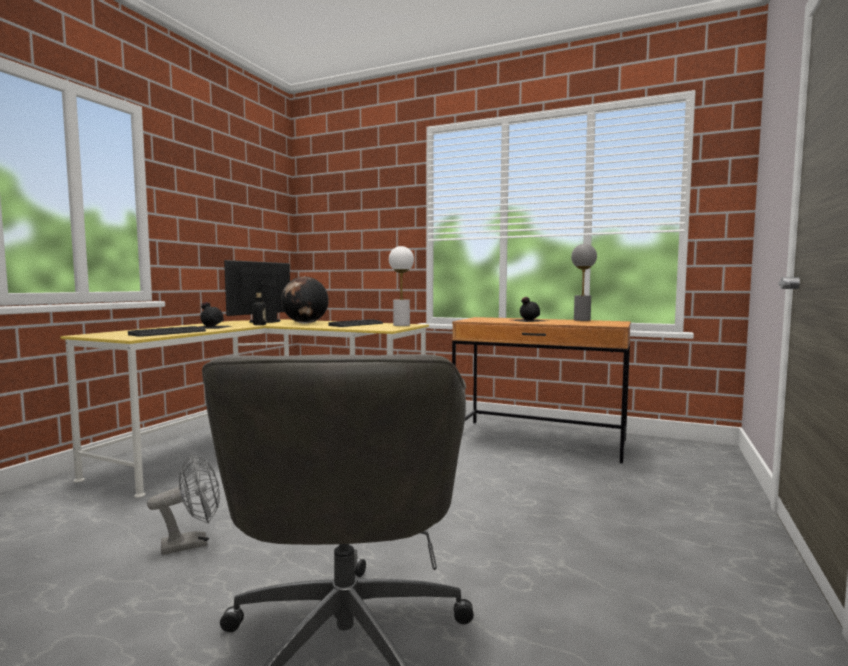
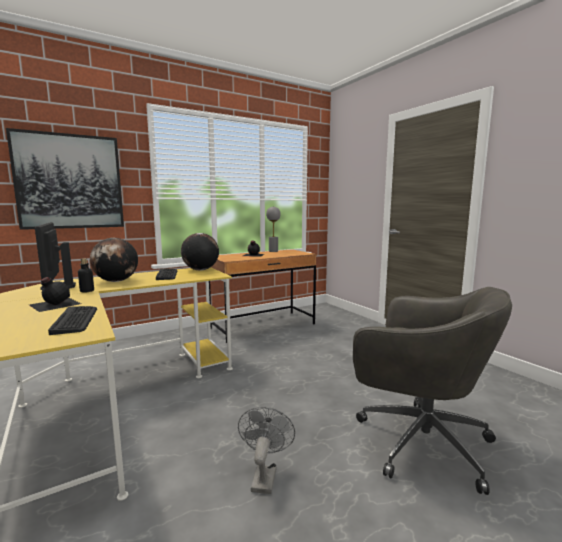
camera: 55 degrees left, 5 degrees up
white table lamp [389,246,414,326] -> globe [181,233,219,270]
none -> picture [6,128,124,230]

